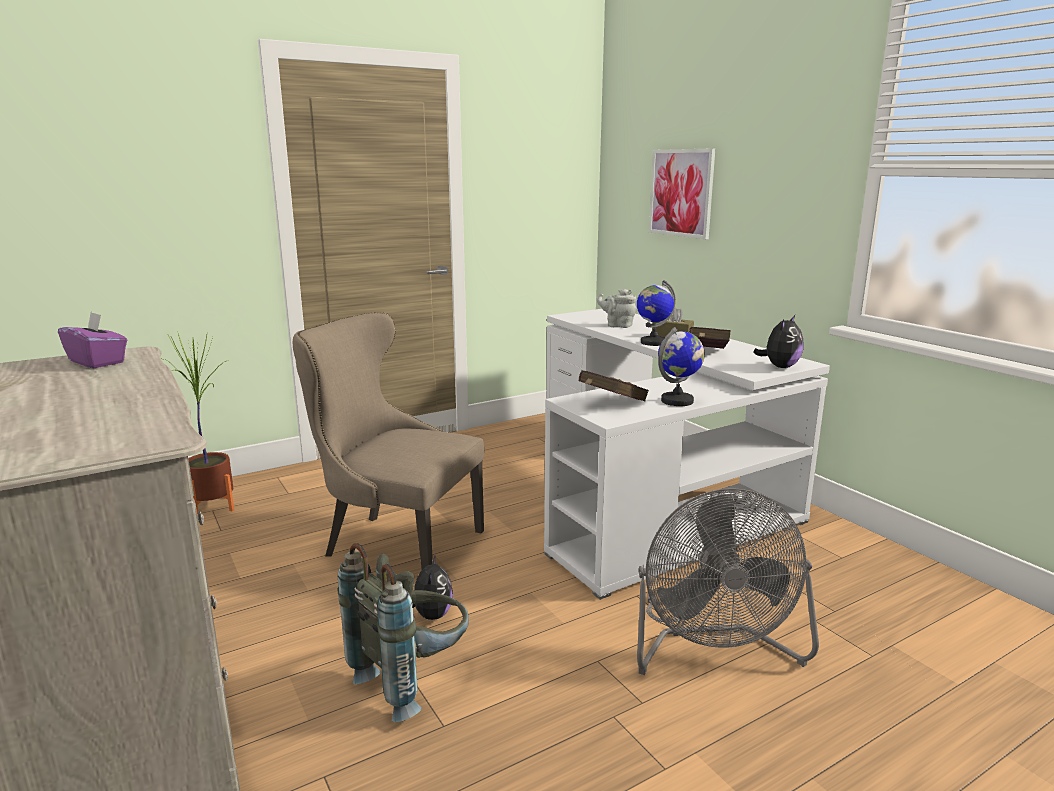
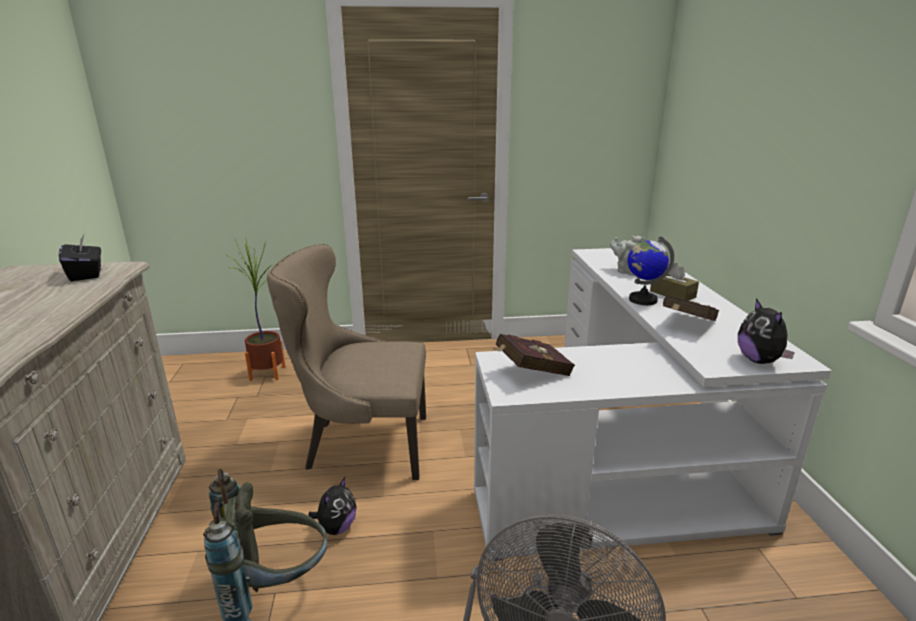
camera: 25 degrees right, 5 degrees up
purple tissue box [58,312,127,368] -> black tissue box [59,235,101,281]
beige chair [293,312,484,570] -> beige chair turned 45 degrees counterclockwise [267,244,426,480]
picture [649,148,715,239] -> none
globe [658,327,705,406] -> none
plush toy [753,315,804,368] -> plush toy turned 105 degrees clockwise [738,298,795,364]

